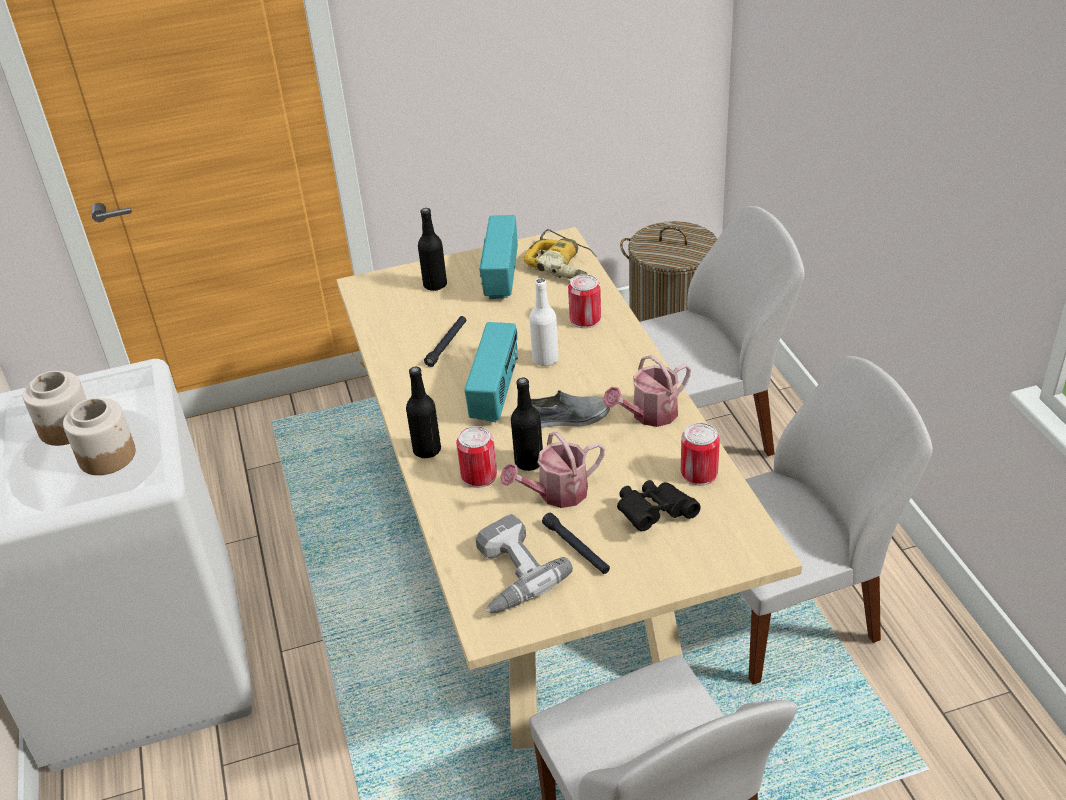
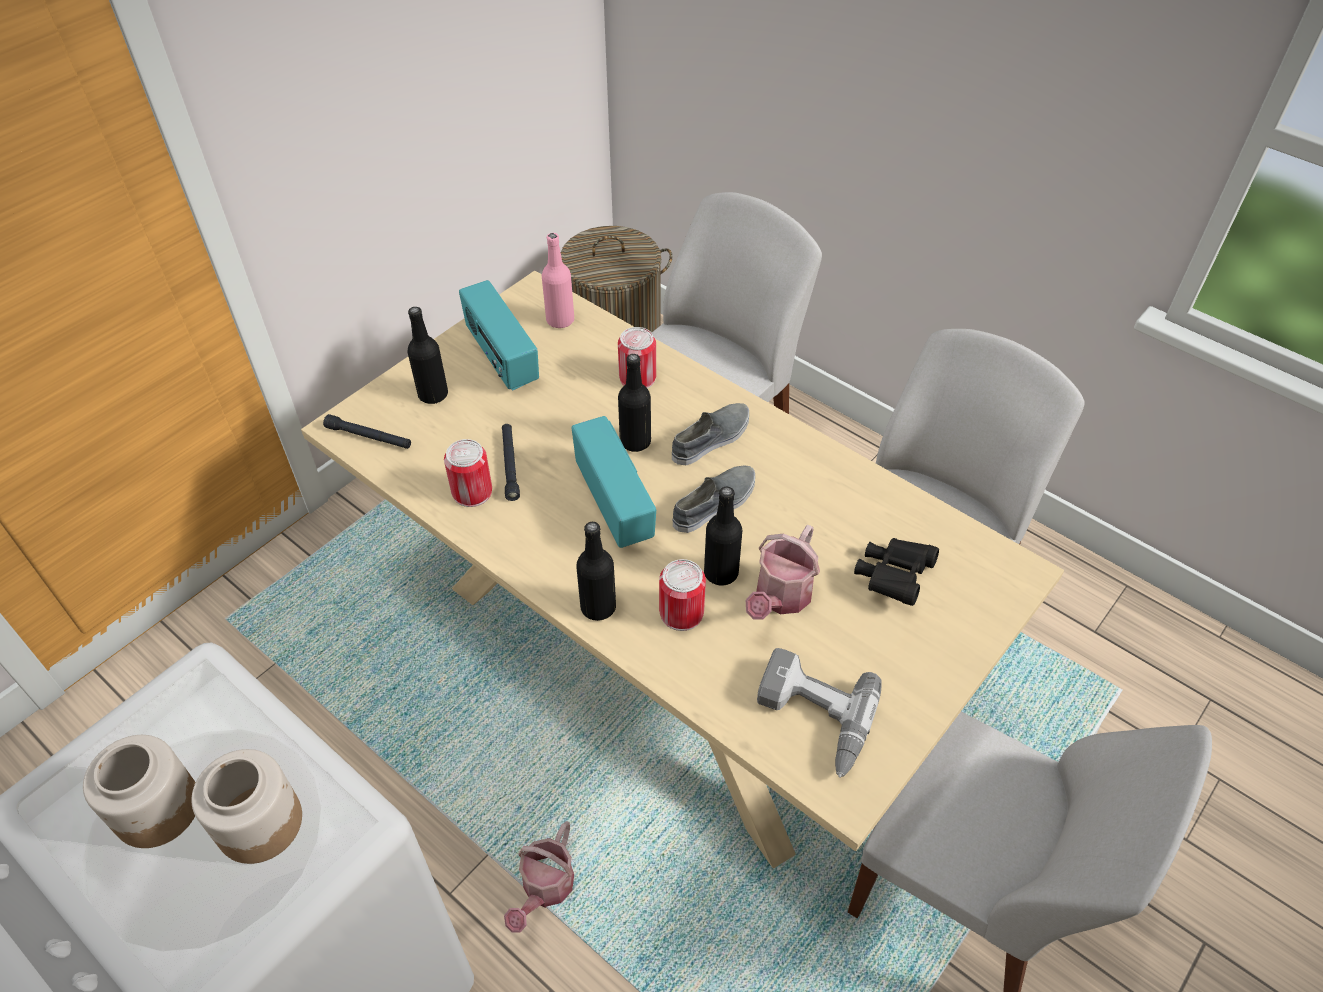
camera: 35 degrees left, 10 degrees up
power drill [523,229,597,279] -> pink bottle [542,233,574,328]
white bottle [529,278,559,366] -> black bottle [618,354,651,452]
black flashlight [542,513,610,574] -> black flashlight moved to [323,414,411,449]
watering can [603,355,691,427] -> watering can moved to [504,821,574,933]
can [681,423,720,485] -> can moved to [444,439,492,507]
none -> grey shoe [672,403,749,465]

